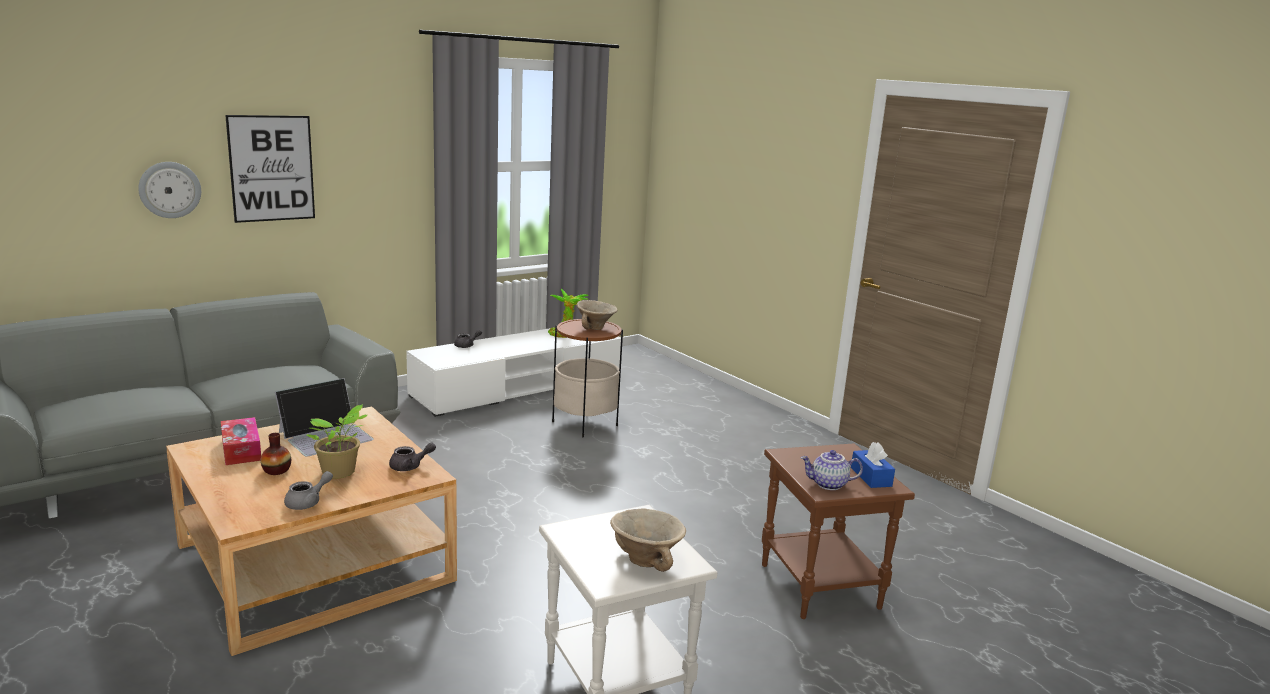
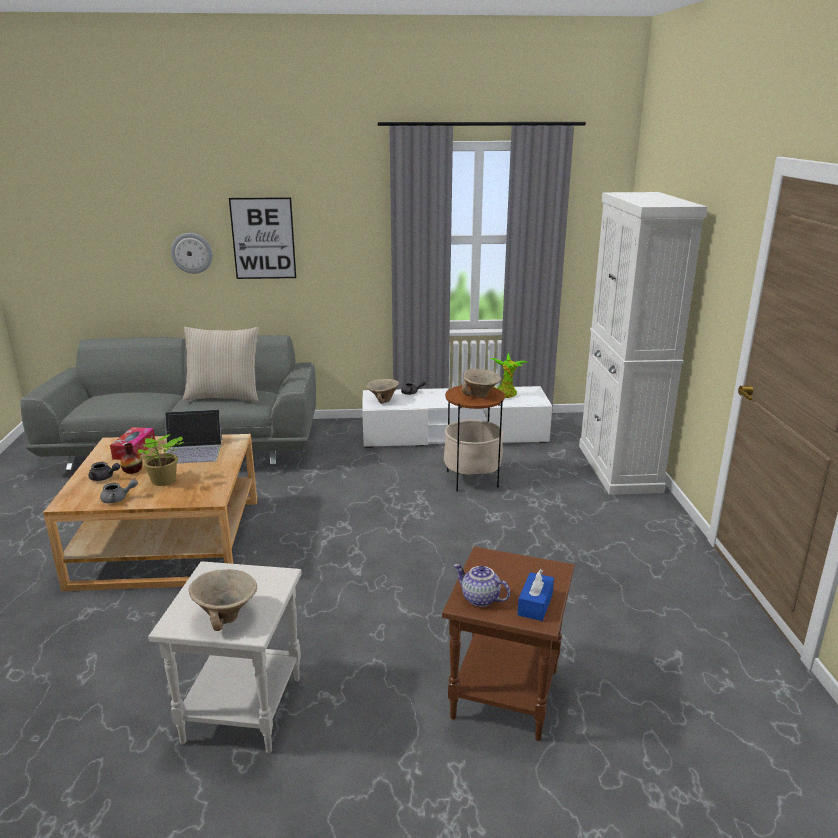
camera: 35 degrees right, 5 degrees up
grey teapot [389,442,436,471] -> grey teapot moved to [89,462,120,481]
none -> beige pillow [183,327,259,402]
none -> beige bowl [366,379,399,404]
none -> white cabinet [579,192,708,495]

